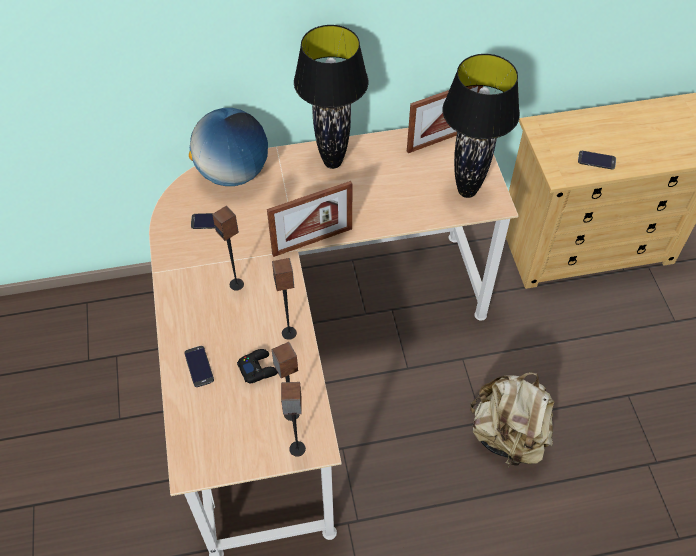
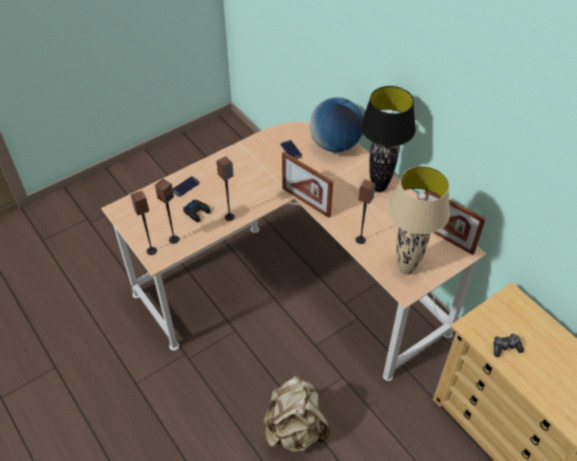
camera: 65 degrees right, 5 degrees down
speaker [212,206,244,291] -> speaker moved to [356,179,376,244]
black table lamp [443,54,520,198] -> beige table lamp [388,166,450,275]
phone [578,151,616,169] -> game controller [494,333,524,357]

